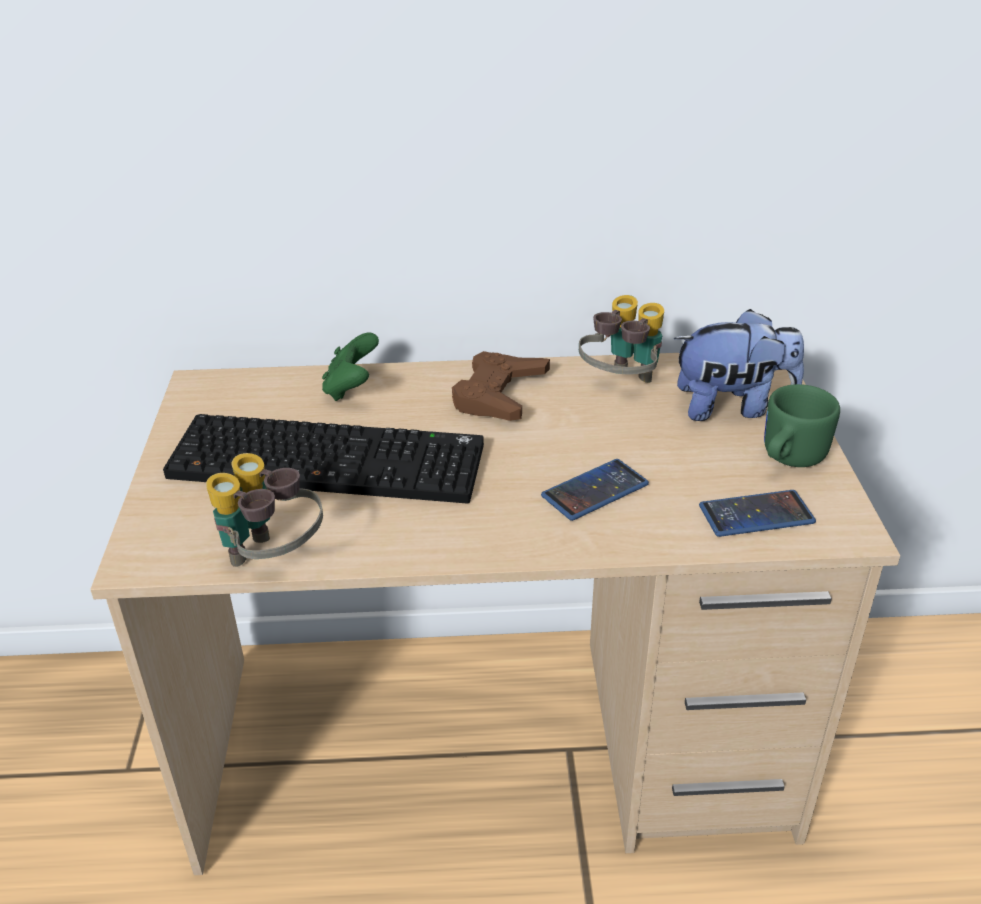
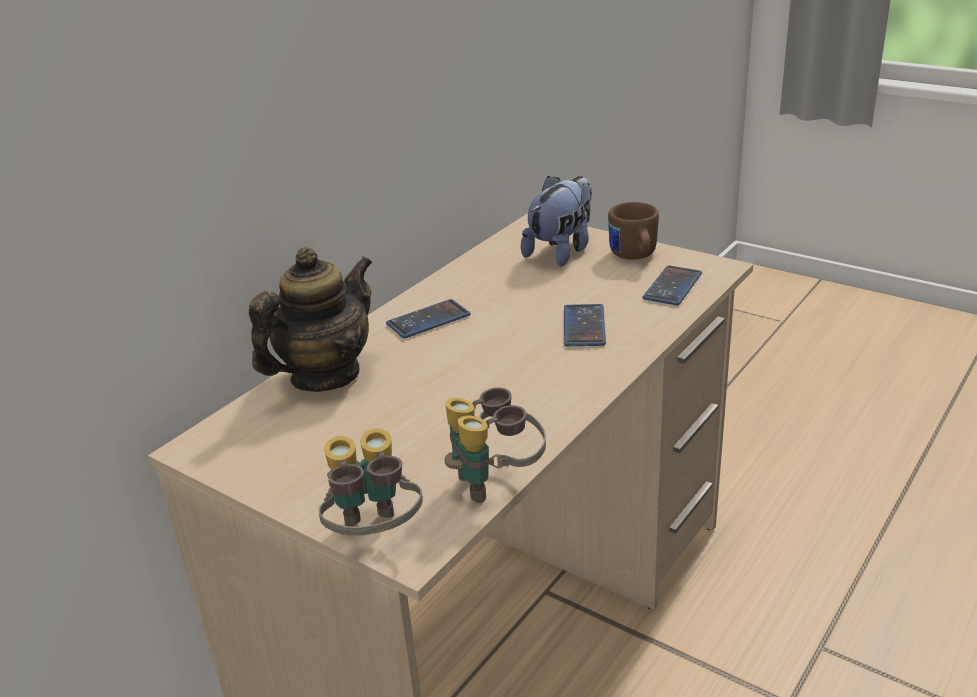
camera: 50 degrees left, 5 degrees down
keyboard [163,414,484,504] -> none
green game controller [322,333,379,401] -> teapot [249,247,373,392]
brown game controller [452,351,550,421] -> phone [386,299,471,339]
binoculars [579,295,664,383] -> binoculars moved to [319,428,423,536]
green mug [764,384,840,467] -> brown mug [608,202,659,260]

